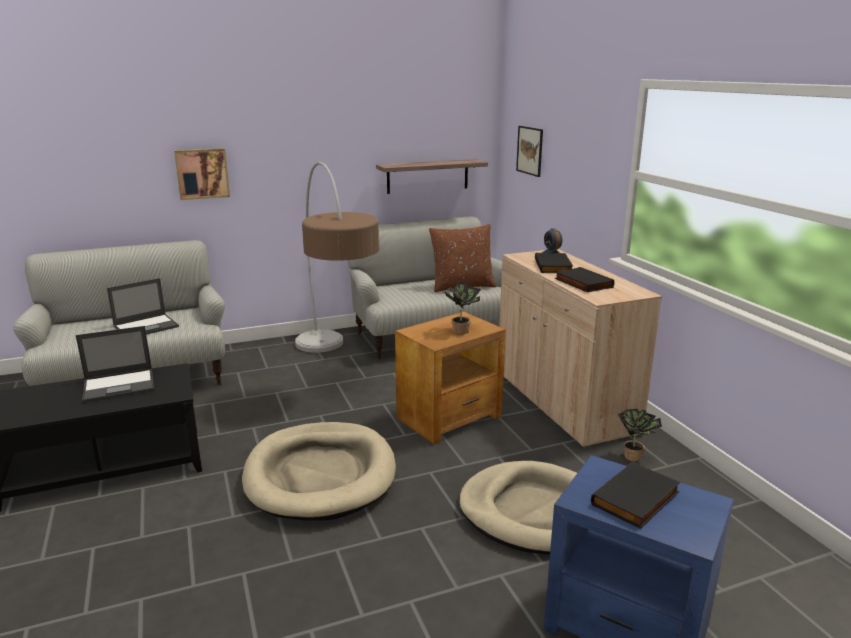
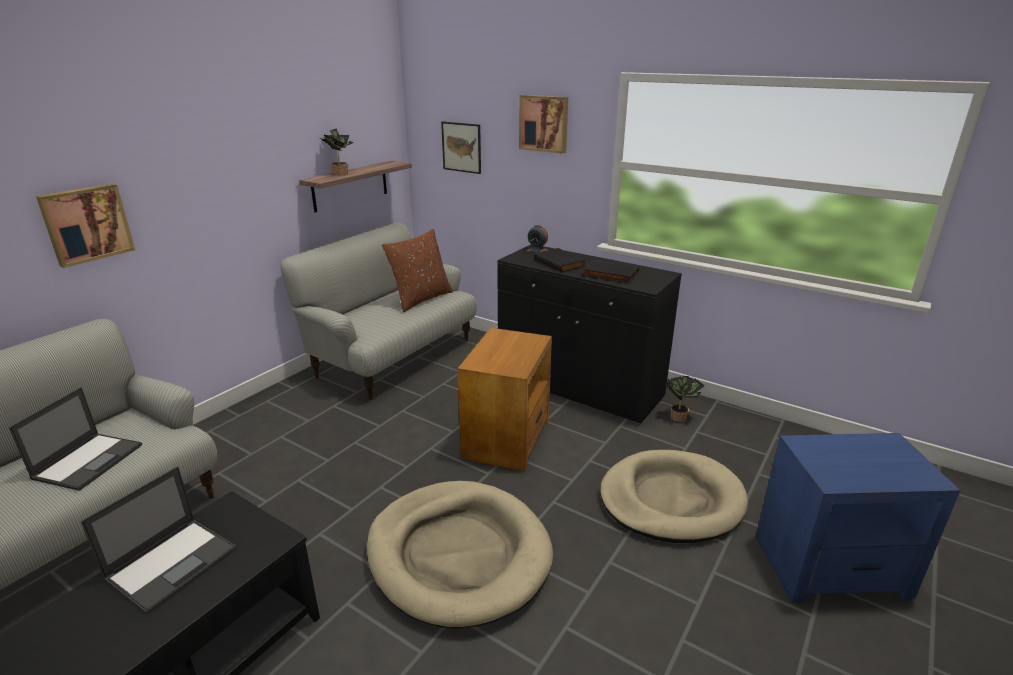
camera: 35 degrees left, 5 degrees up
floor lamp [295,162,379,353] -> none
potted plant [444,282,481,334] -> potted plant moved to [320,129,354,176]
beige cabinet [499,249,662,449] -> black cabinet [497,245,682,425]
black book [591,461,680,529] -> none
none -> picture [519,95,568,154]

